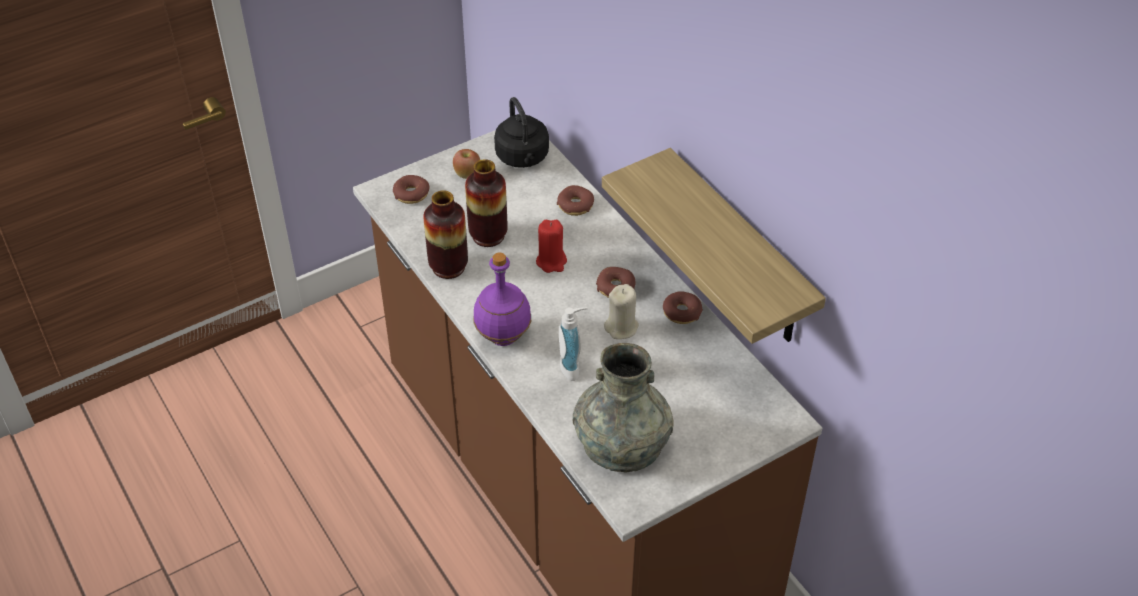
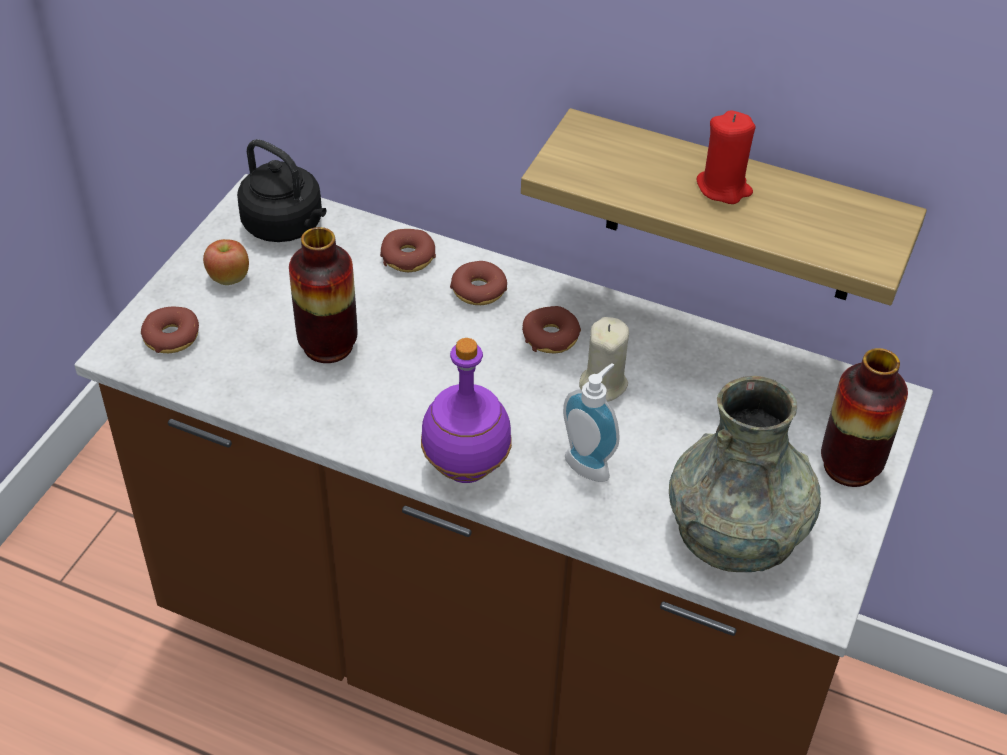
camera: 35 degrees left, 0 degrees up
vase [423,190,468,279] -> vase moved to [821,348,908,487]
red candle [536,220,567,273] -> red candle moved to [697,110,755,204]
donut [663,291,703,324] -> donut moved to [450,261,507,305]

